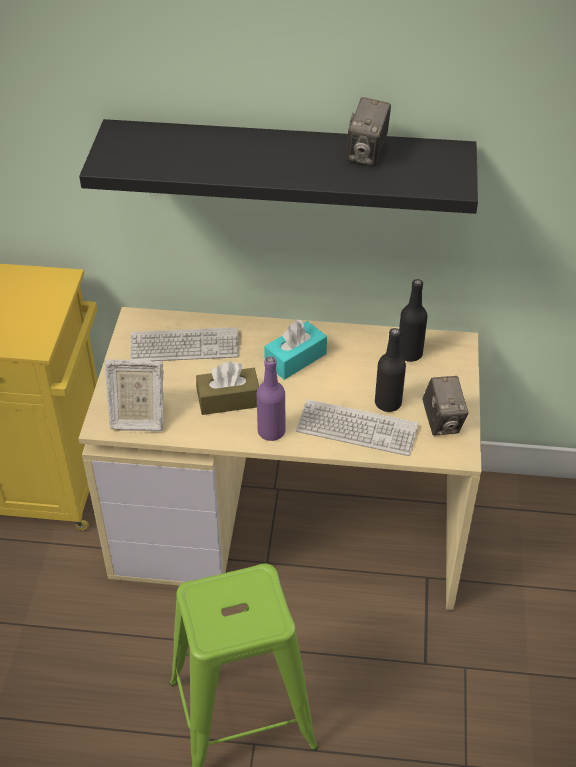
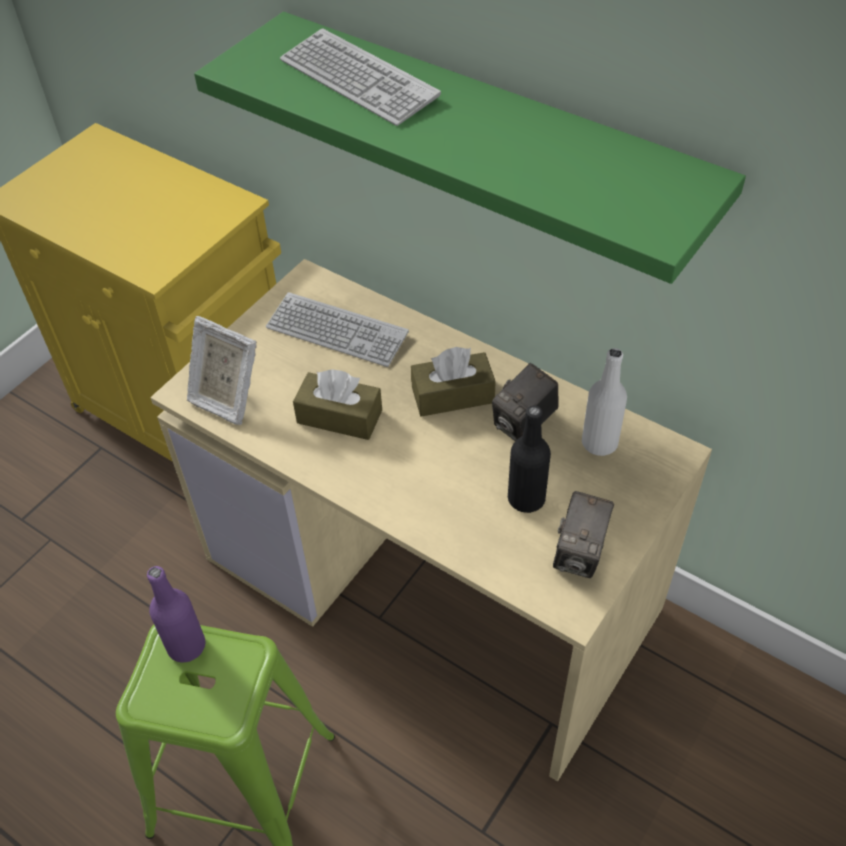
camera: 30 degrees right, 5 degrees up
black shelf [79,119,478,214] -> green shelf [194,12,746,284]
purple bottle [257,356,285,441] -> purple bottle moved to [147,566,206,662]
turquoise tissue box [264,320,327,380] -> brown tissue box [411,347,496,417]
keyboard [296,399,418,456] -> keyboard moved to [280,29,441,126]
camera [346,97,391,167] -> camera moved to [492,363,559,441]
black bottle [399,279,427,362] -> white bottle [582,348,627,456]

